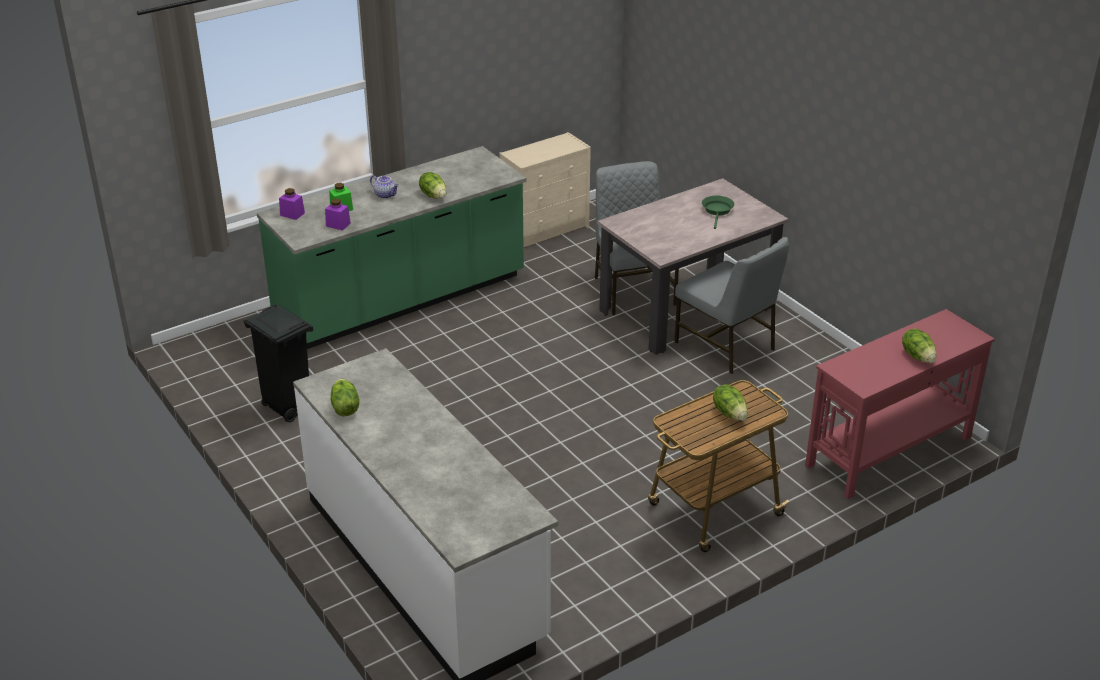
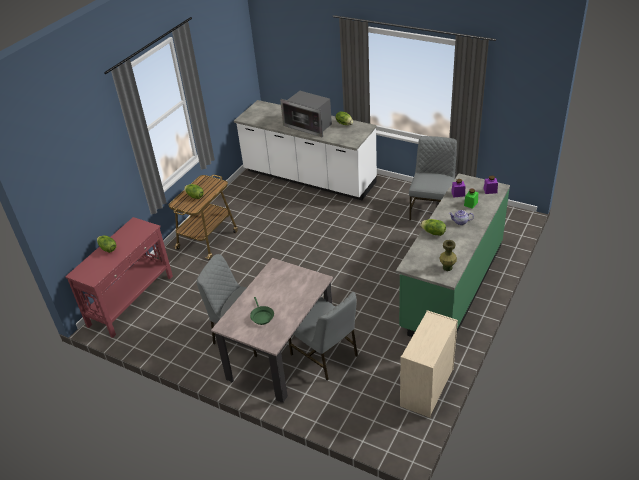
camera: 155 degrees right, 5 degrees up
black trash can [244,304,313,422] -> grey chair [409,136,457,220]
none -> microwave [280,91,332,137]
none -> green vase [439,240,457,271]

